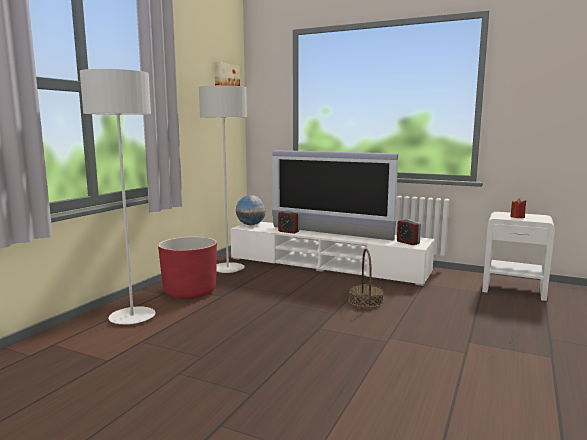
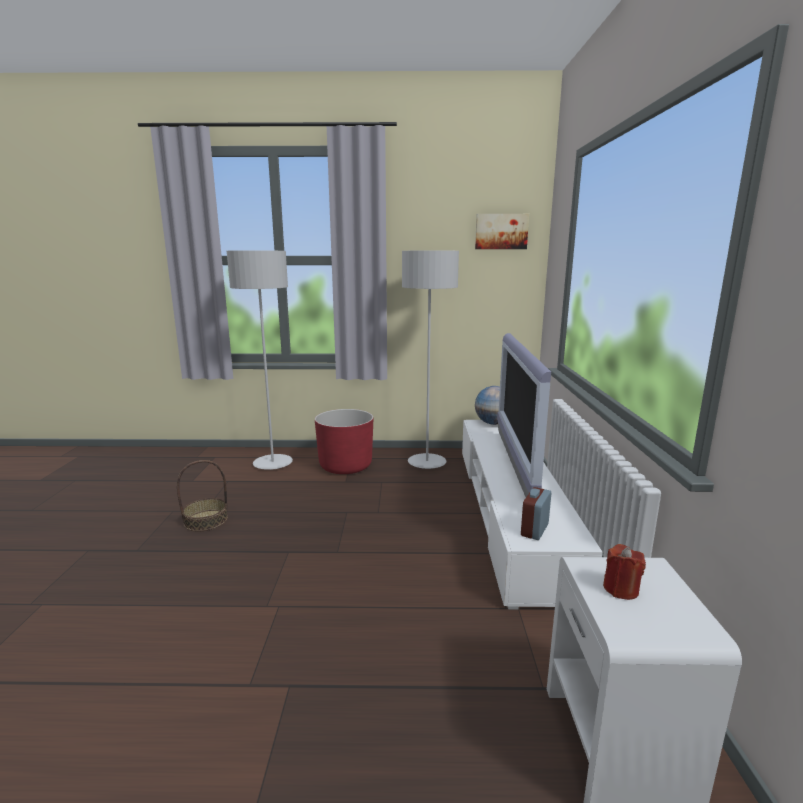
camera: 65 degrees right, 5 degrees up
alarm clock [278,210,300,234] -> none
basket [348,249,384,308] -> basket moved to [177,460,228,532]

